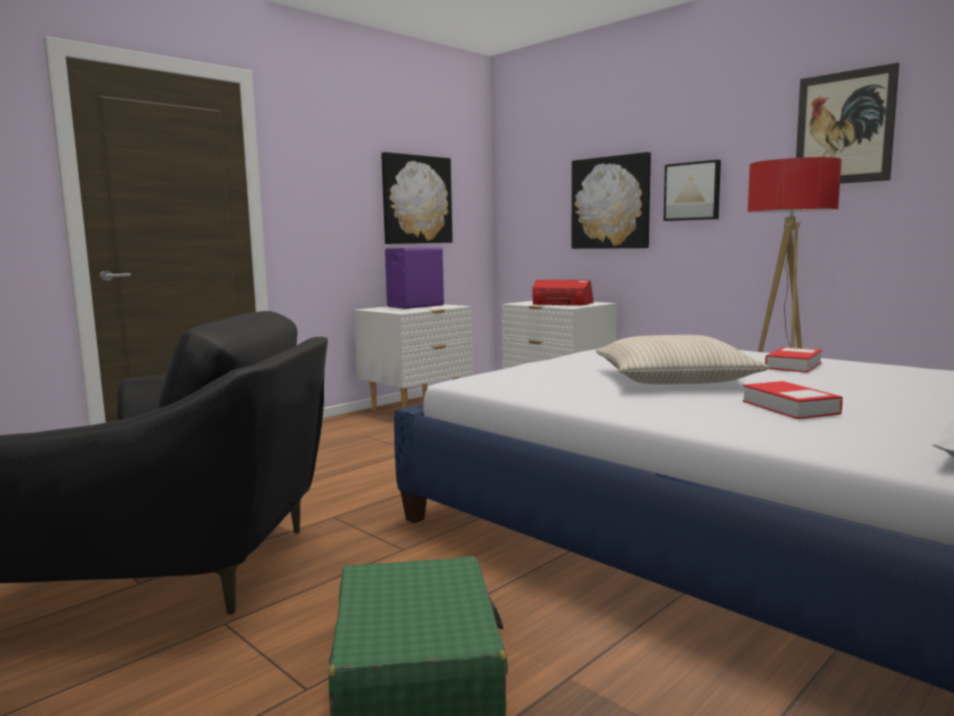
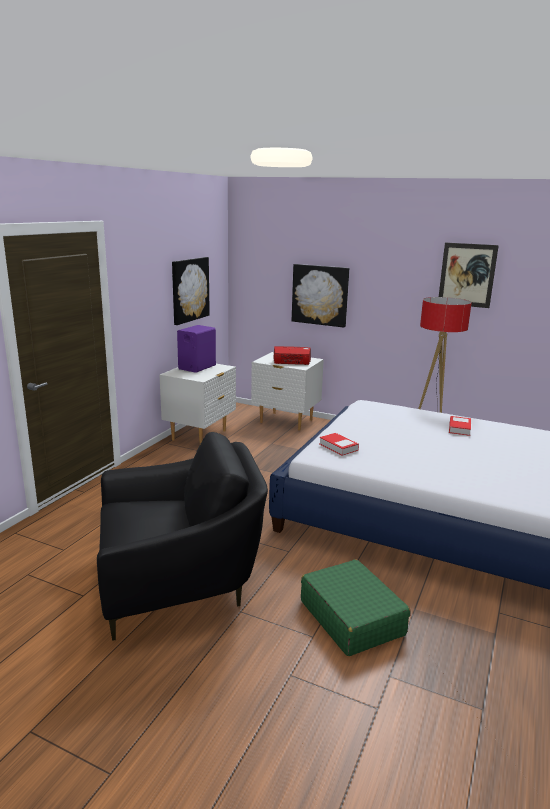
camera: 20 degrees left, 10 degrees up
beige pillow [595,335,770,384] -> none
picture [664,160,721,221] -> none
book [742,381,843,419] -> book moved to [319,433,359,456]

